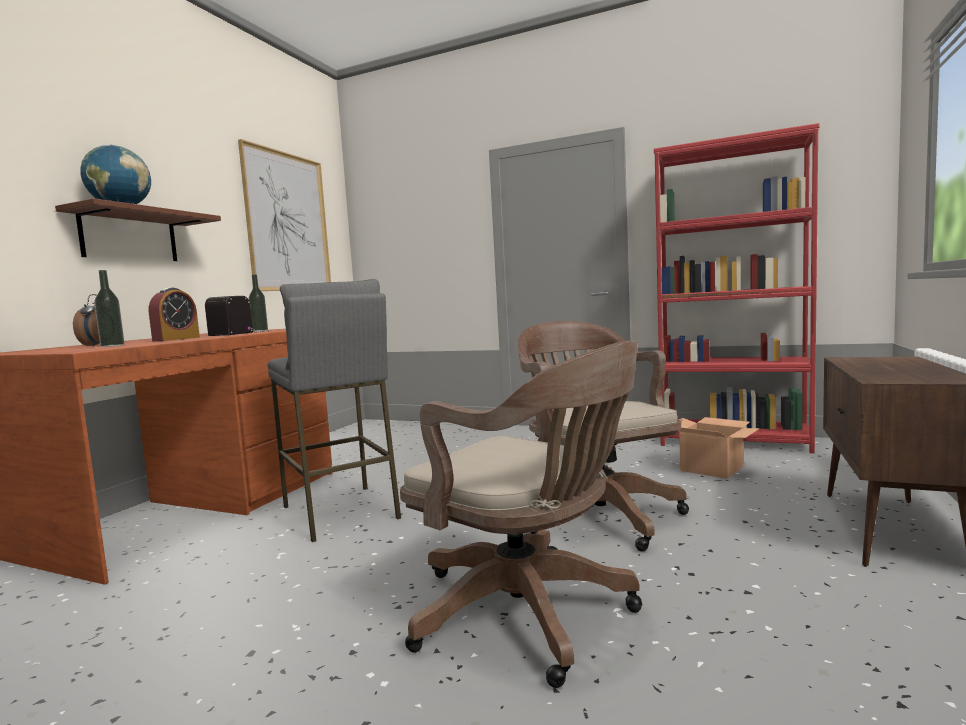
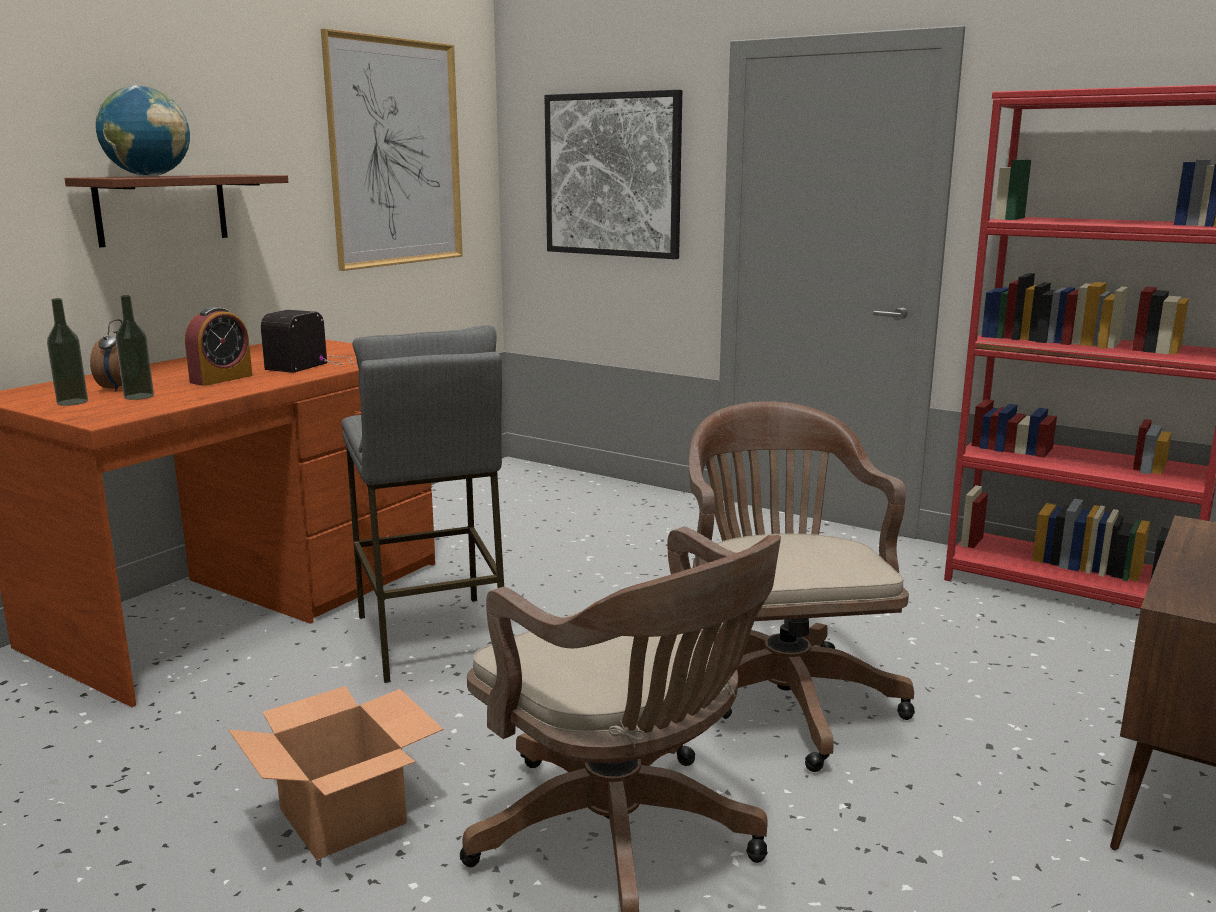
camera: 10 degrees right, 10 degrees up
bottle [248,275,268,331] -> bottle moved to [47,298,88,406]
cardboard box [678,417,760,479] -> cardboard box moved to [228,686,444,860]
none -> picture [544,90,682,259]

